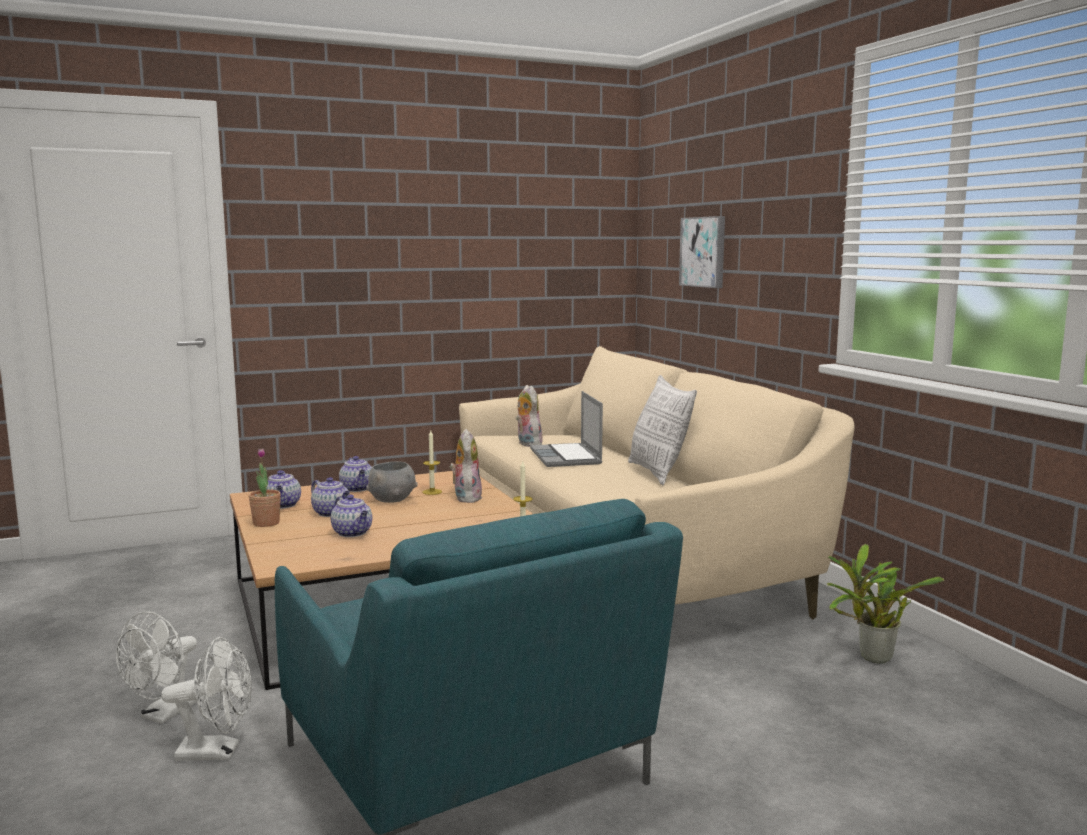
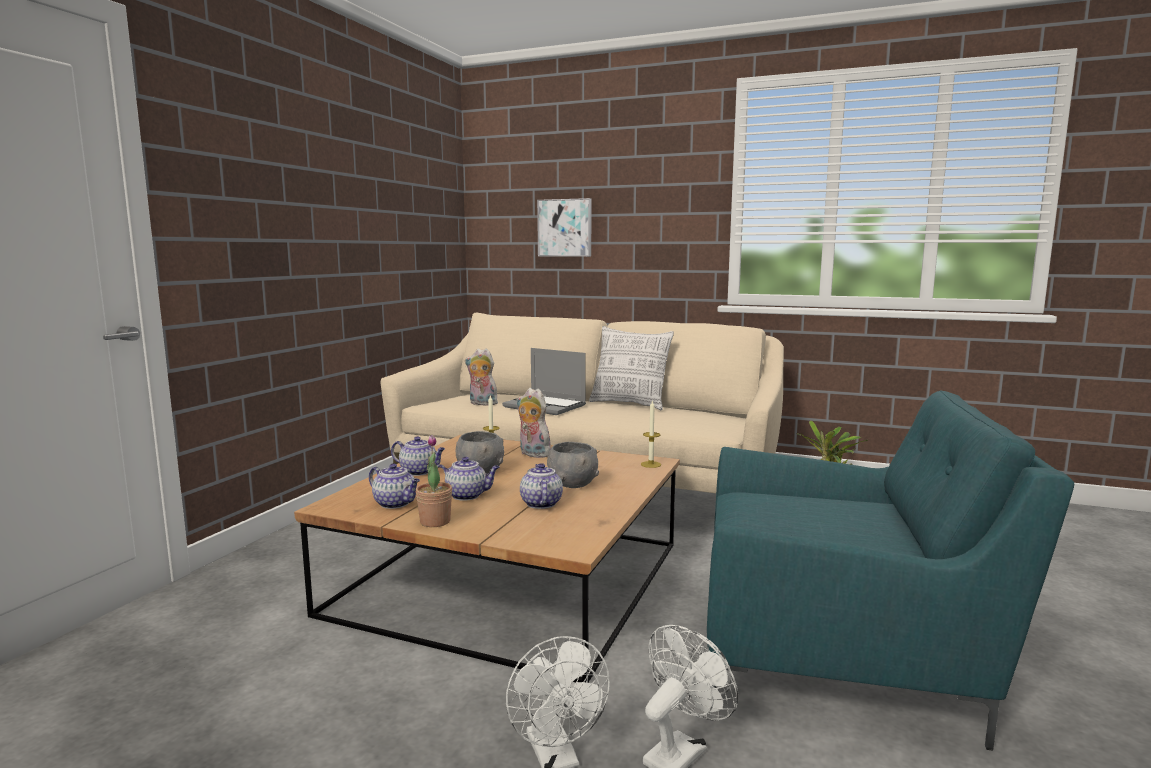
camera: 45 degrees left, 0 degrees up
teapot [331,495,372,537] -> teapot turned 105 degrees counterclockwise [520,463,563,509]
none -> grey bowl [547,442,599,488]

